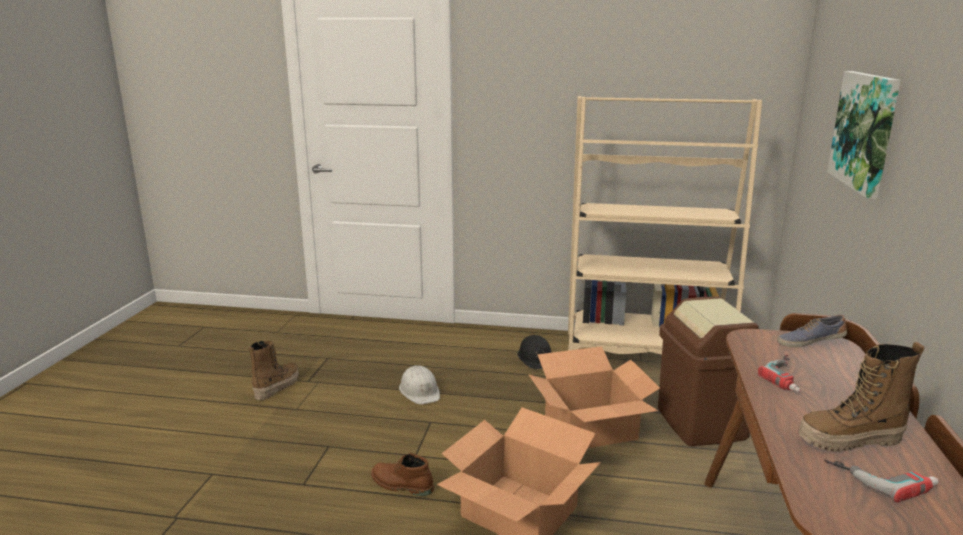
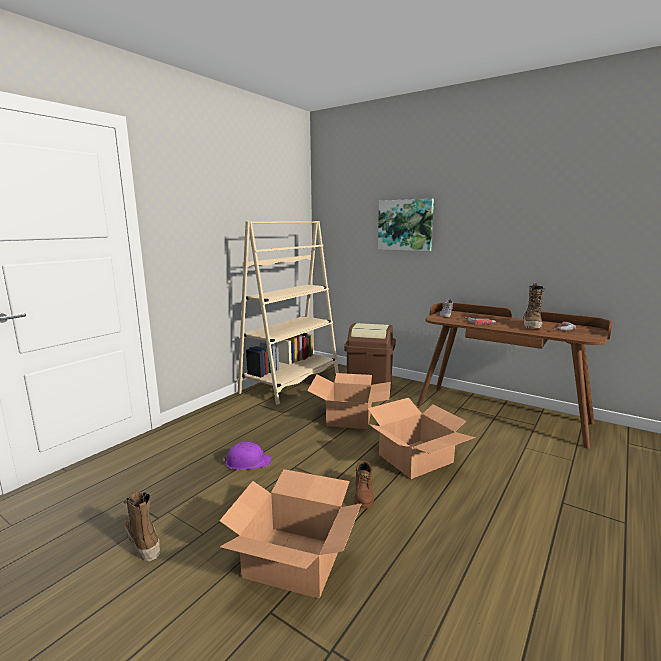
camera: 65 degrees left, 5 degrees down
brown boot [371,453,434,496] -> brown boot turned 45 degrees counterclockwise [354,461,374,509]
white hard hat [399,366,440,405] -> purple hard hat [222,442,271,470]
black hard hat [517,335,551,369] -> none
none -> cardboard box [220,469,362,599]

